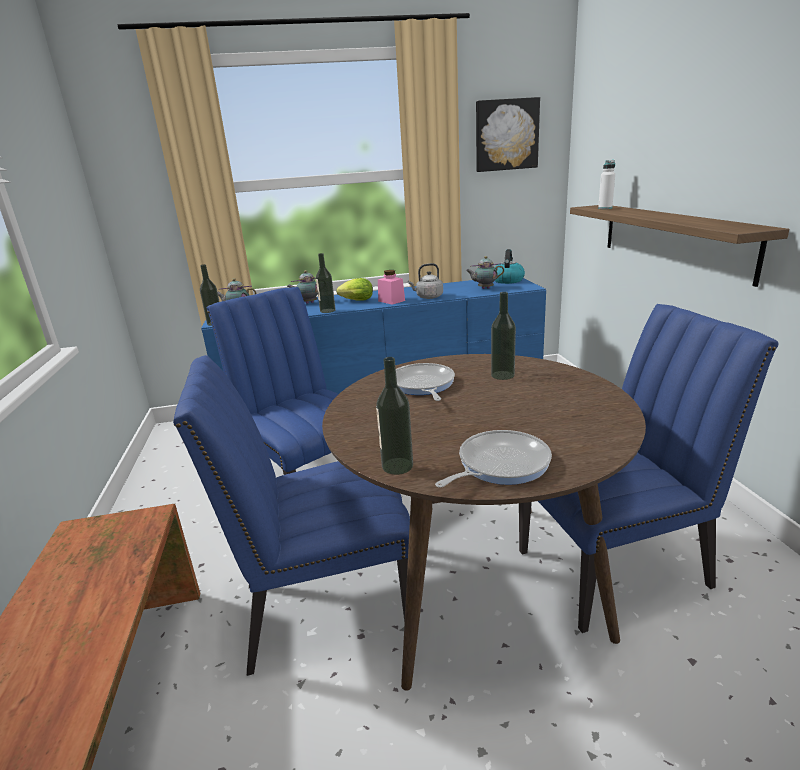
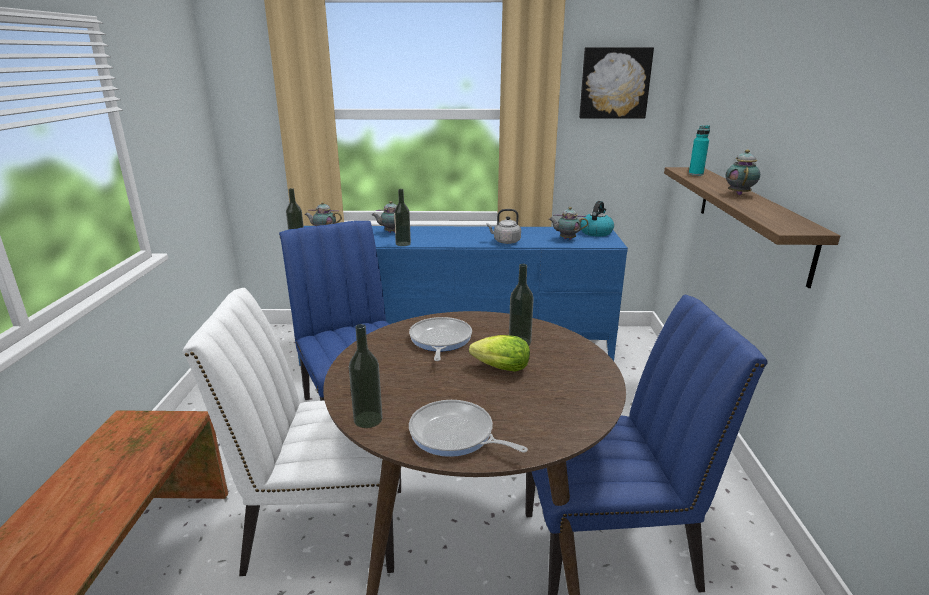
camera: 10 degrees right, 0 degrees up
blue chair [173,355,410,676] -> white chair [183,288,401,576]
lettuce [336,278,373,301] -> lettuce moved to [469,335,530,372]
pink jar [378,270,405,305] -> none
frying pan [435,430,552,488] -> frying pan turned 120 degrees counterclockwise [409,400,528,457]
white bottle [598,160,615,209] -> turquoise bottle [689,125,710,176]
none -> teapot [726,150,760,195]

